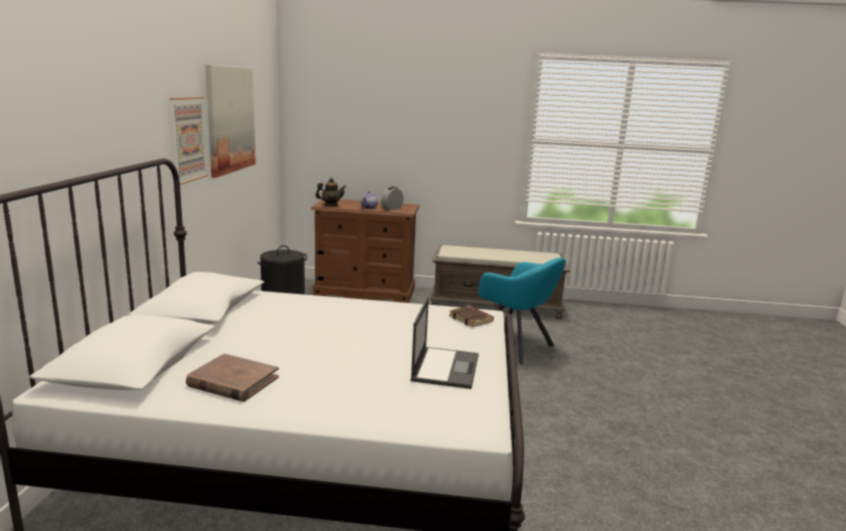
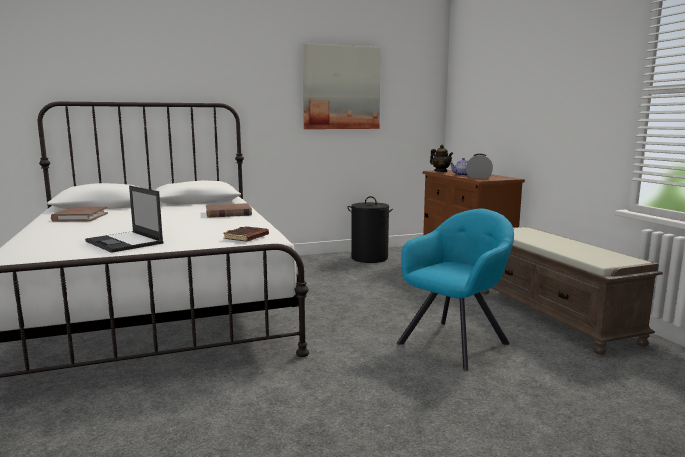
camera: 65 degrees right, 5 degrees down
picture [170,97,208,185] -> none
laptop [410,297,479,389] -> laptop turned 60 degrees clockwise [85,185,164,253]
turquoise armchair [478,258,566,365] -> turquoise armchair turned 150 degrees counterclockwise [396,208,514,371]
none -> brown book [206,203,252,218]

